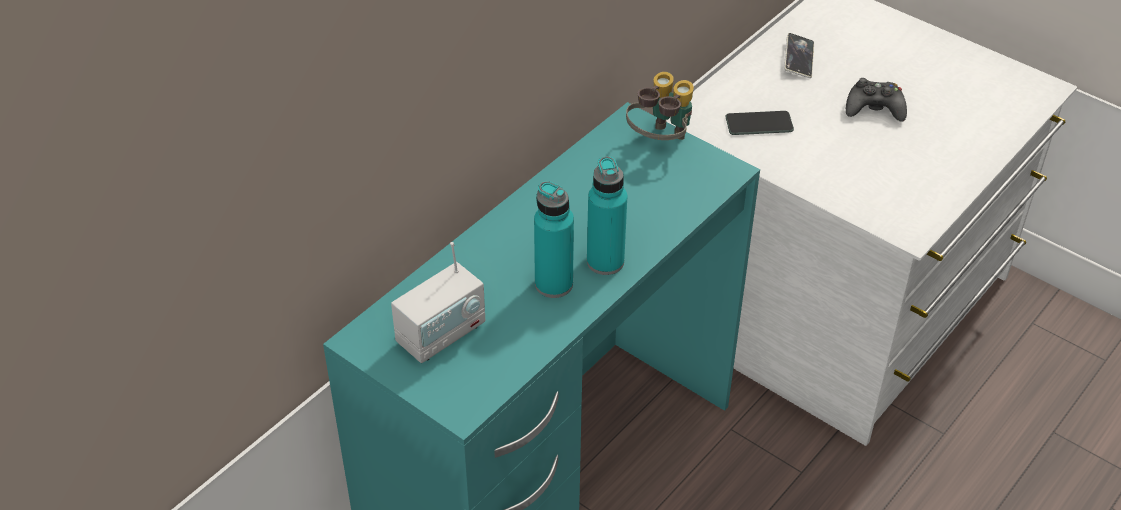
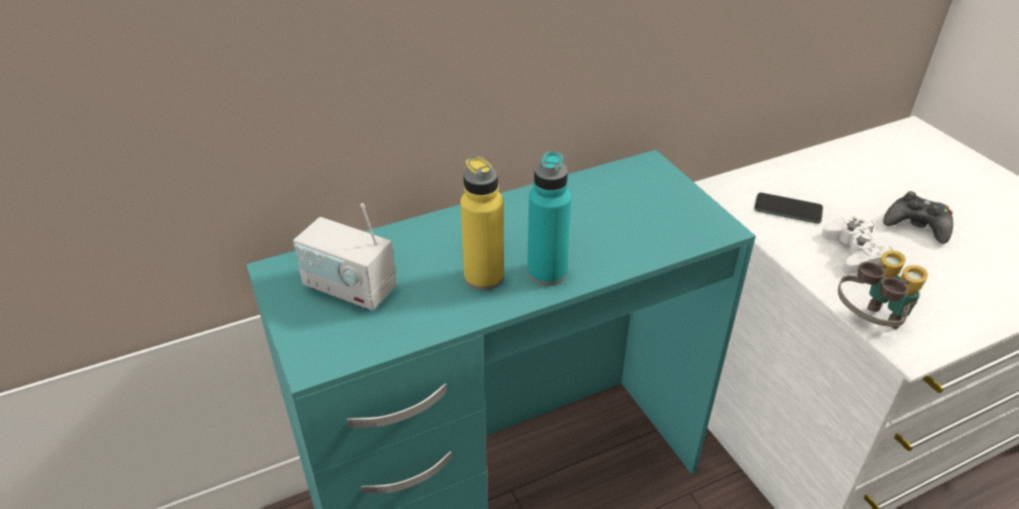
camera: 25 degrees right, 5 degrees down
radio [391,242,485,363] -> radio turned 45 degrees clockwise [293,203,397,310]
turquoise bottle [534,181,574,298] -> yellow bottle [460,156,504,291]
binoculars [626,72,694,140] -> binoculars moved to [838,251,928,329]
phone [784,33,814,78] -> none
none -> white game controller [821,215,893,274]

